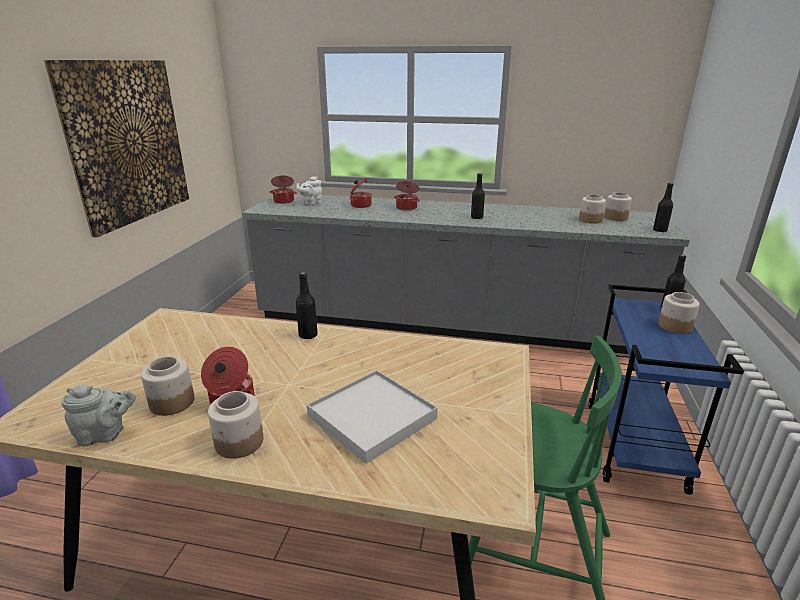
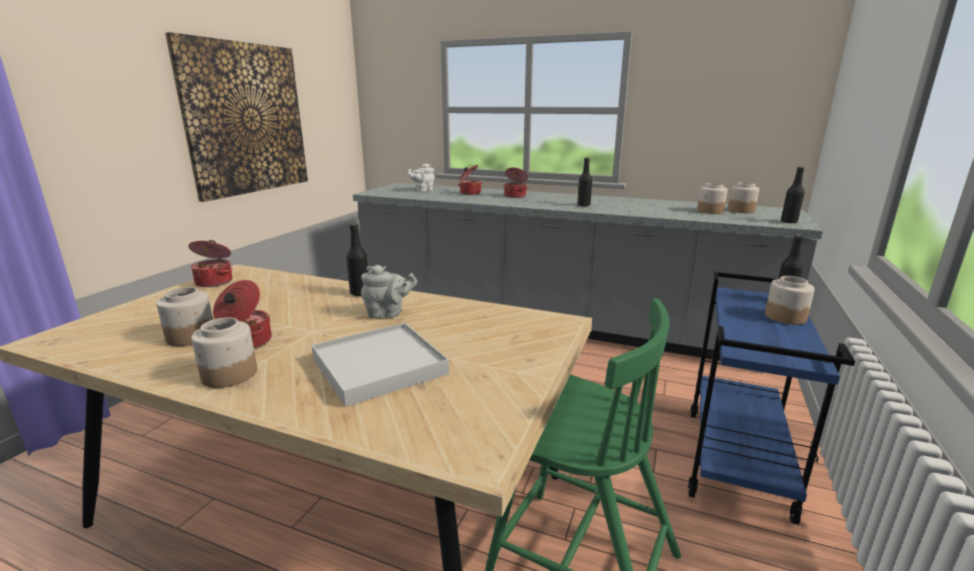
camera: 10 degrees right, 5 degrees down
grey teapot [61,384,136,447] -> grey teapot moved to [361,265,417,319]
cooking pot [270,175,297,204] -> cooking pot moved to [189,240,233,287]

